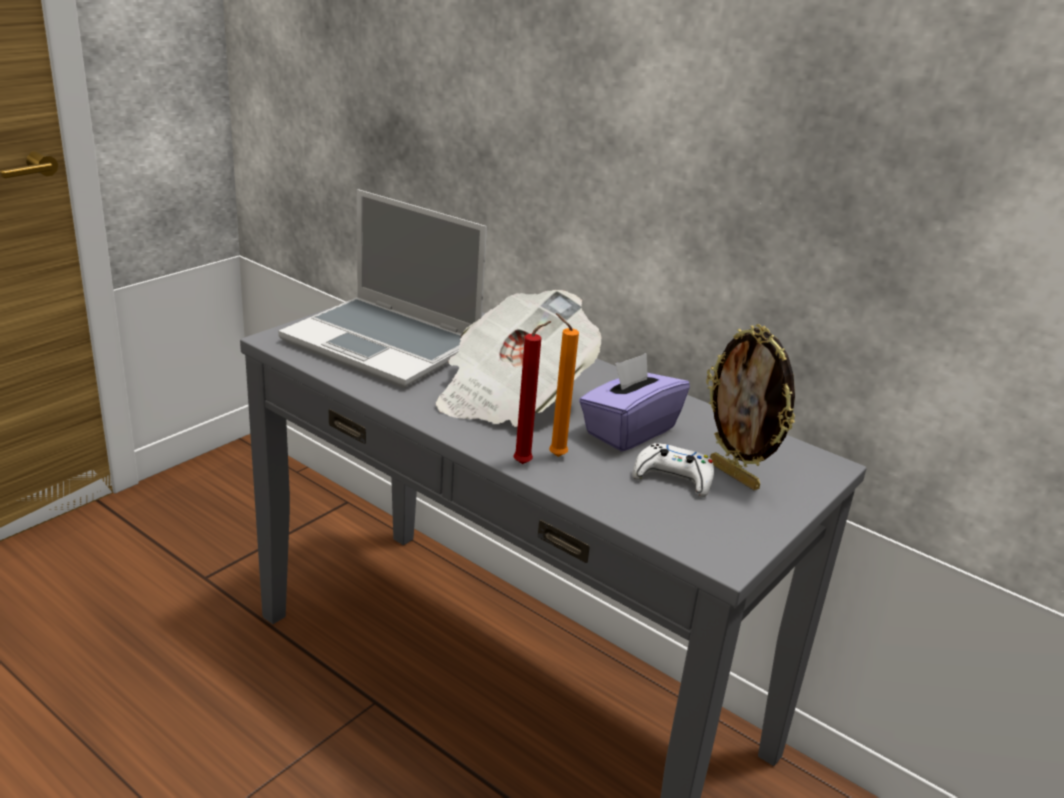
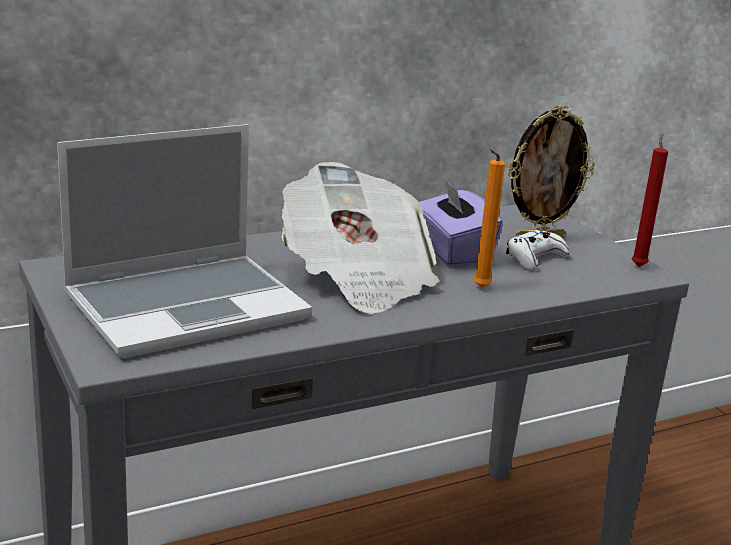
camera: 65 degrees left, 5 degrees down
red candle [513,321,552,464] -> red candle moved to [632,132,668,267]

